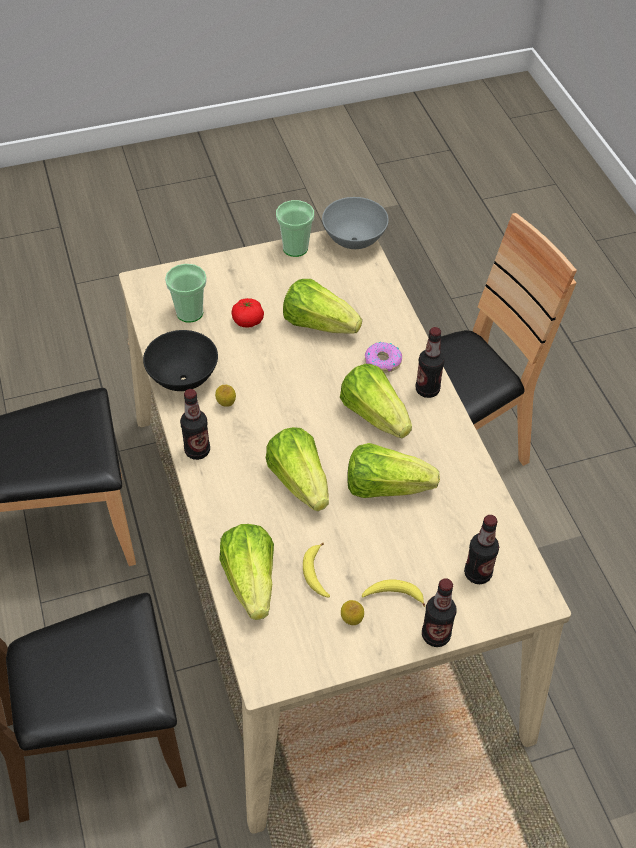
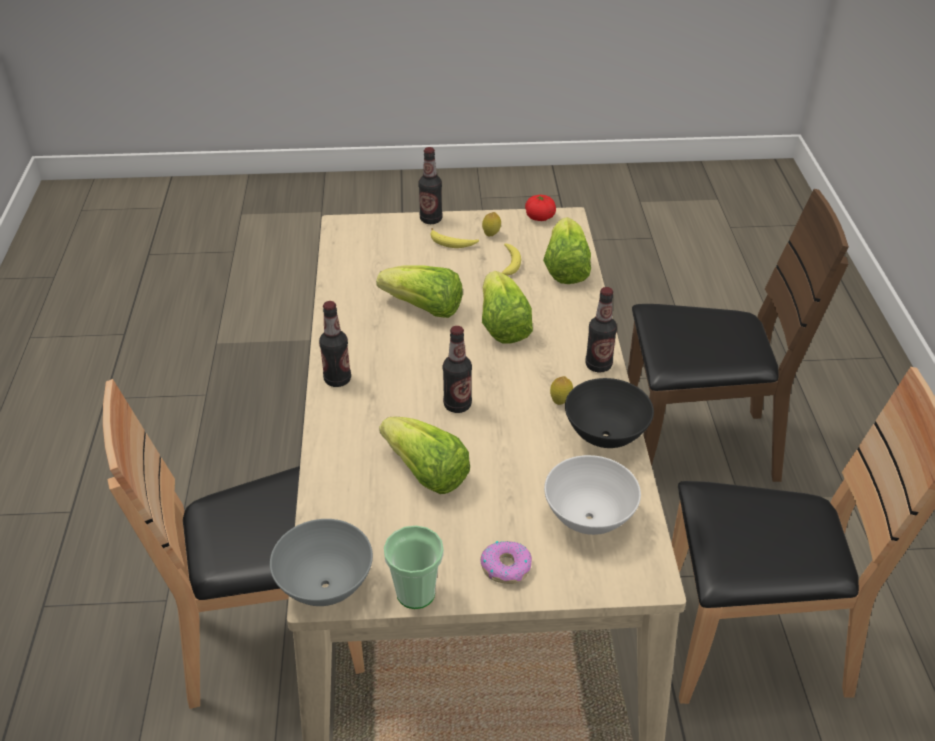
camera: 165 degrees left, 10 degrees down
cup [165,264,207,323] -> white bowl [544,455,641,535]
tomato [231,298,264,328] -> tomato moved to [525,195,556,221]
lettuce [340,364,412,438] -> none
donut [365,342,402,373] -> donut moved to [480,541,532,584]
bottle [464,515,499,584] -> bottle moved to [443,326,472,413]

